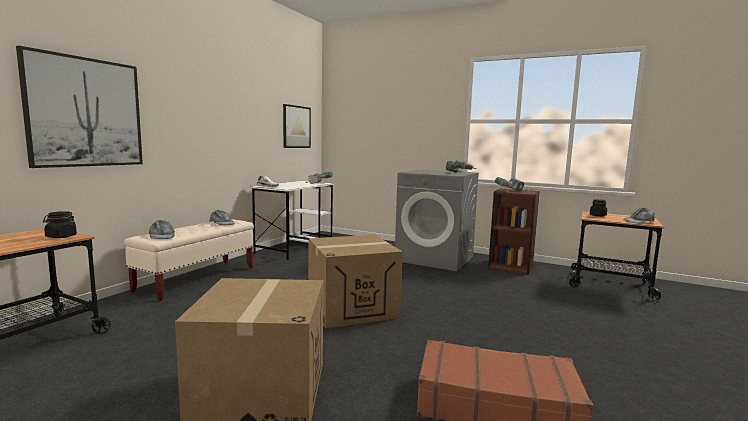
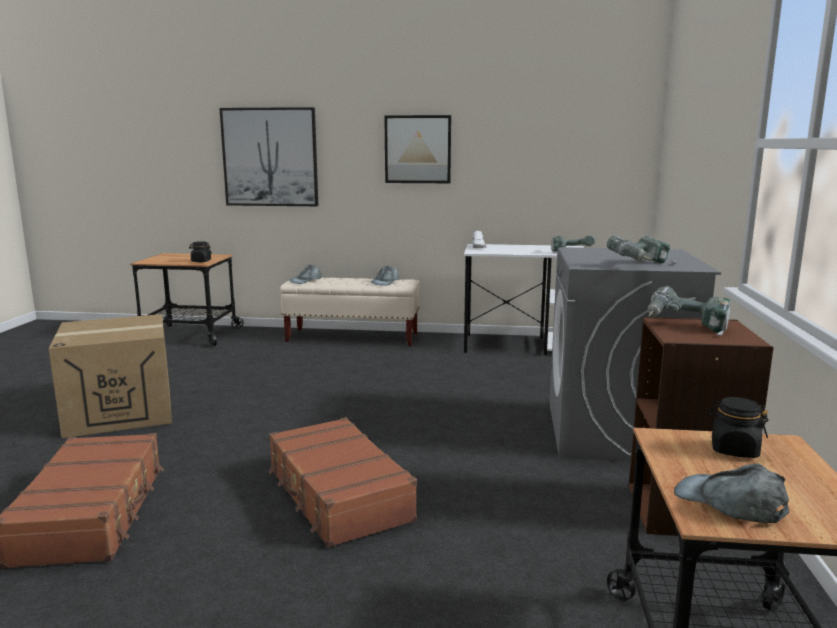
camera: 70 degrees right, 5 degrees up
picture [283,104,311,148] -> picture moved to [384,115,451,183]
cardboard box [308,235,403,329] -> none
none -> brown suitcase [269,417,417,548]

